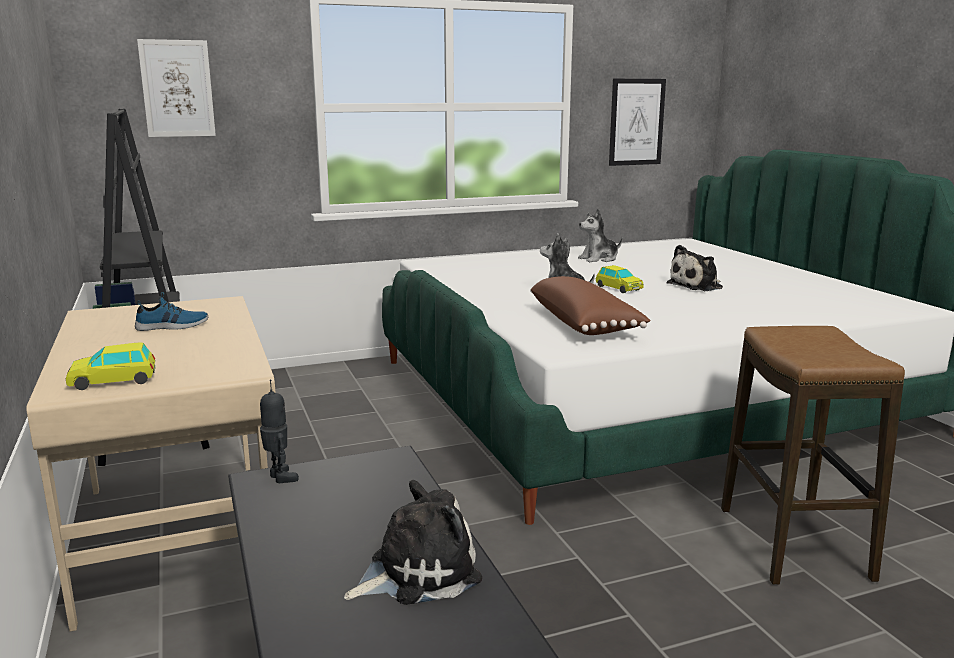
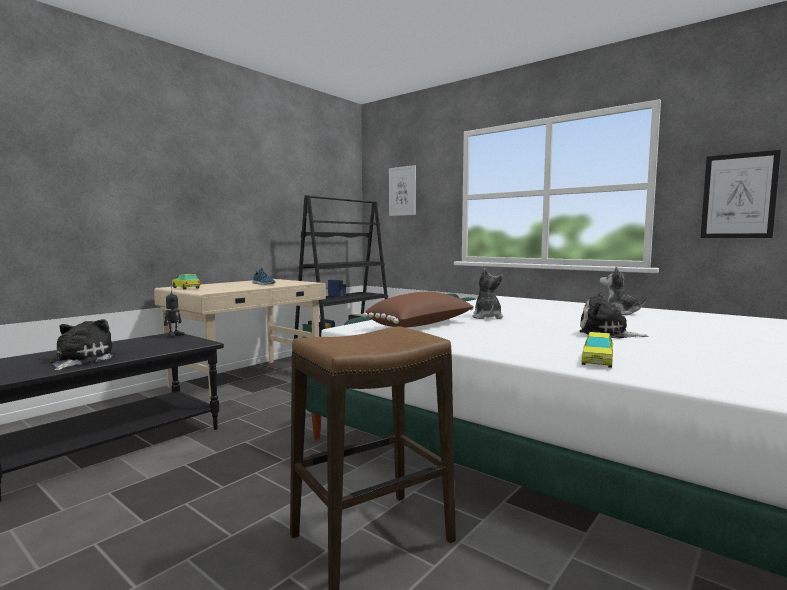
camera: 60 degrees right, 10 degrees down
plush toy [344,480,482,605] -> plush toy turned 120 degrees counterclockwise [50,319,115,370]
toy car [596,265,643,293] -> toy car moved to [582,332,613,368]

